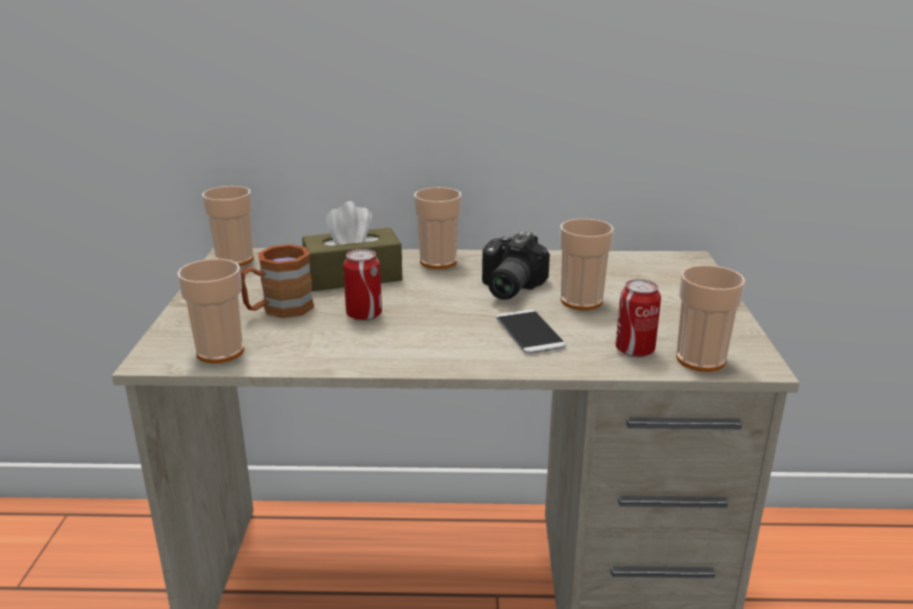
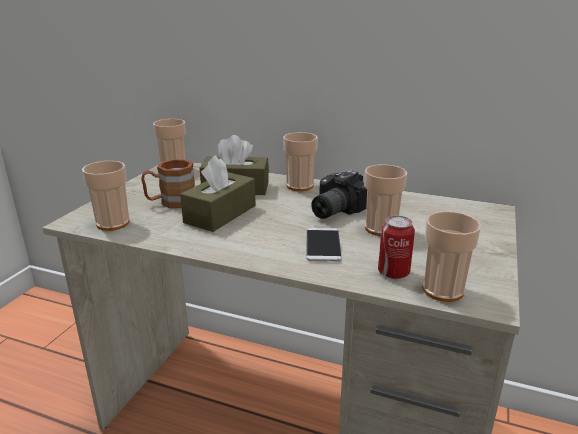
camera: 20 degrees right, 0 degrees up
can [343,249,382,321] -> brown tissue box [180,156,256,232]

